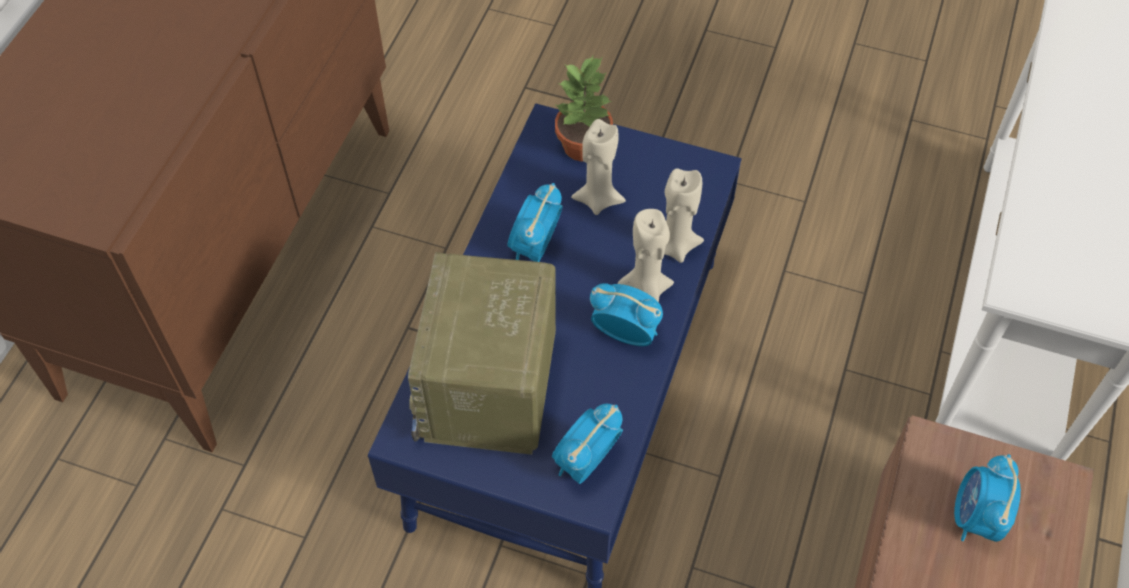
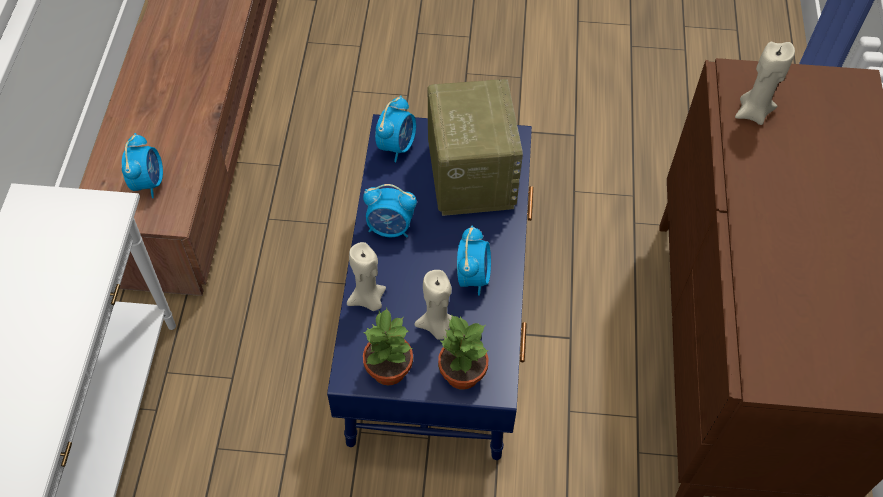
camera: 165 degrees right, 0 degrees up
beige candle [618,209,674,302] -> beige candle moved to [735,42,795,125]
none -> potted plant [363,308,413,385]

